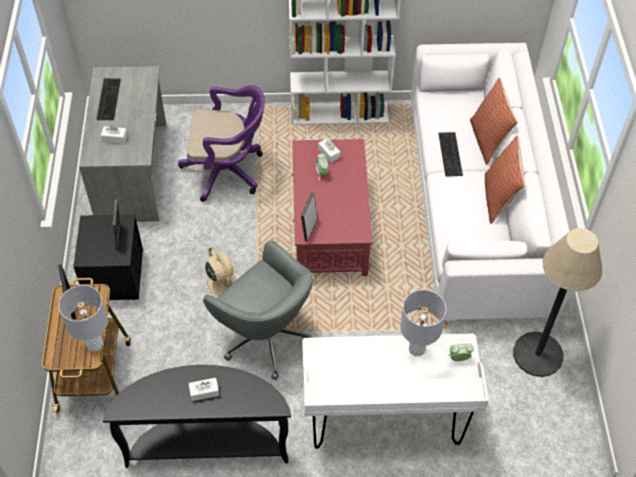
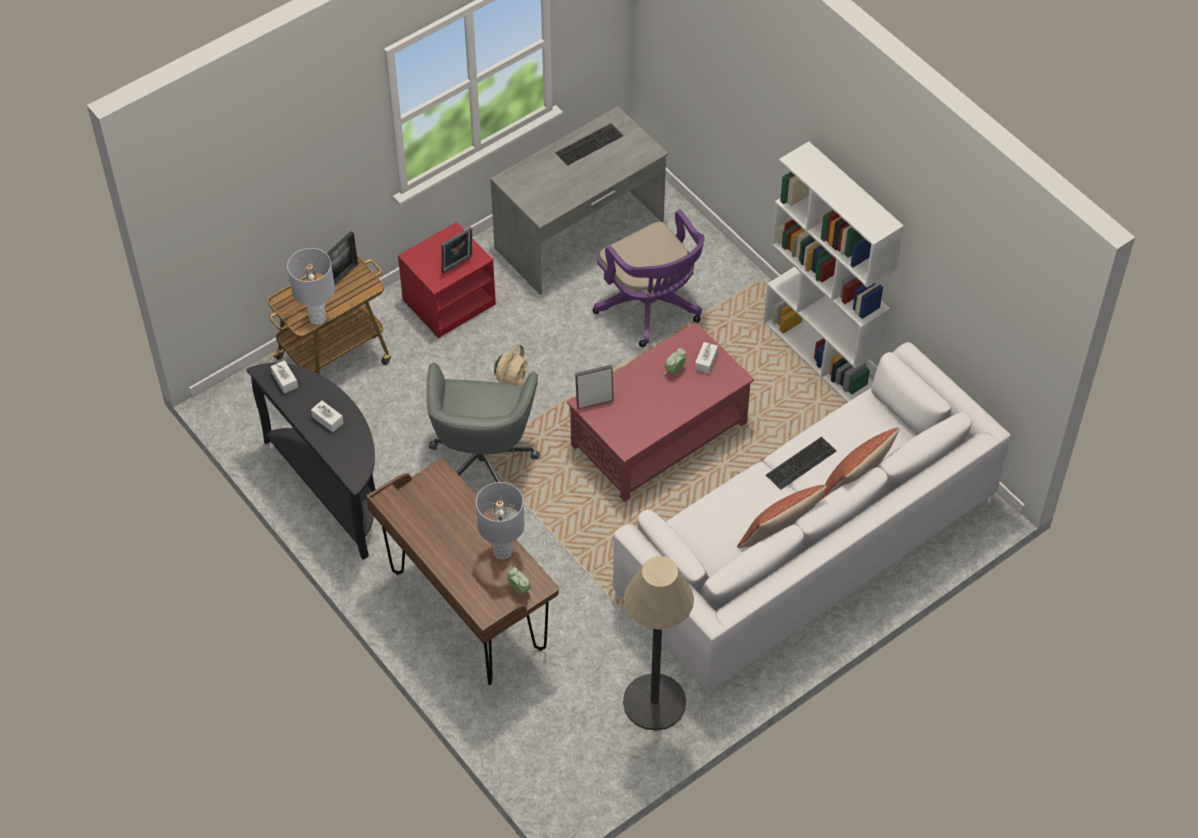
camera: 55 degrees right, 0 degrees up
black nightstand [73,214,143,300] -> red nightstand [398,222,496,338]
white tissue box [101,126,127,144] -> white tissue box moved to [271,360,298,394]
white desk [302,334,489,449] -> brown desk [366,459,559,685]

